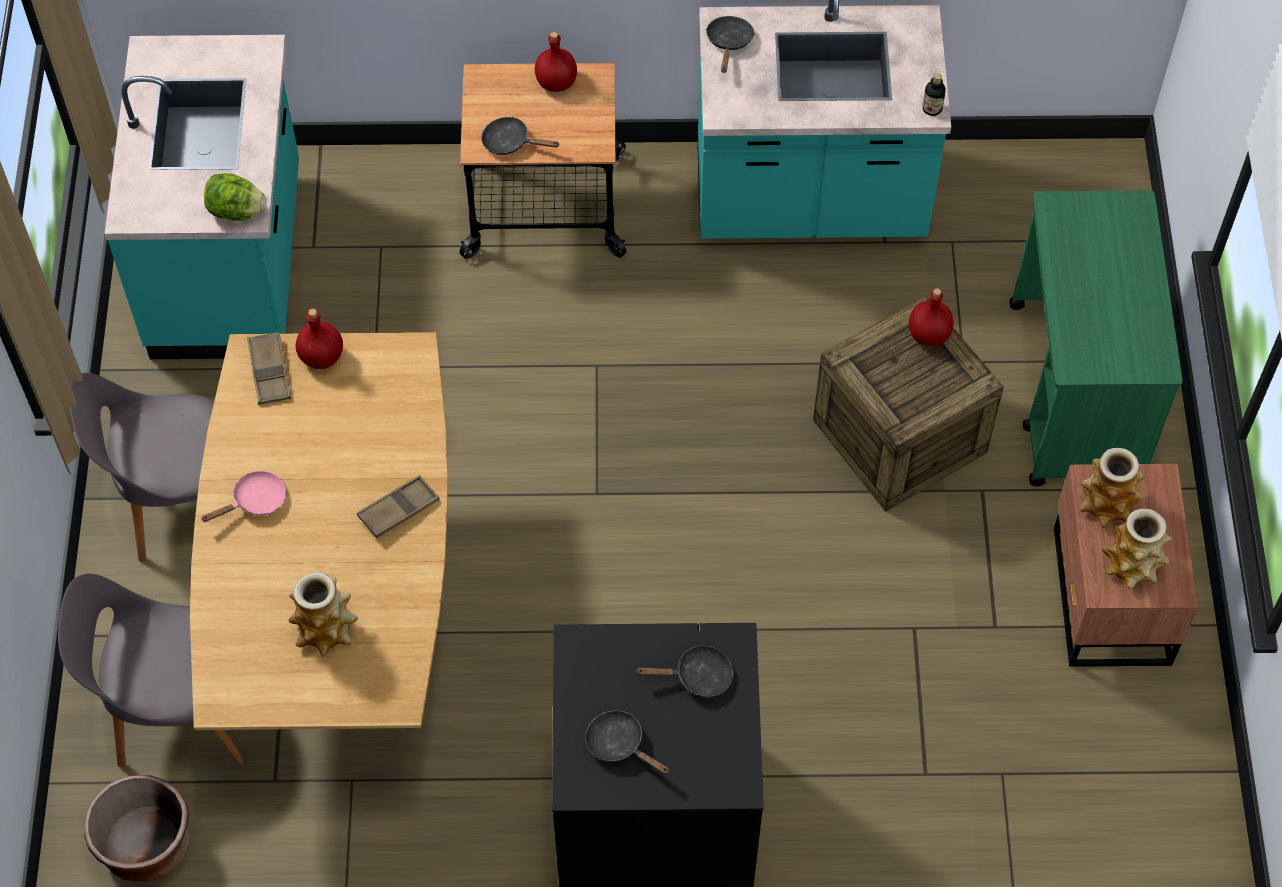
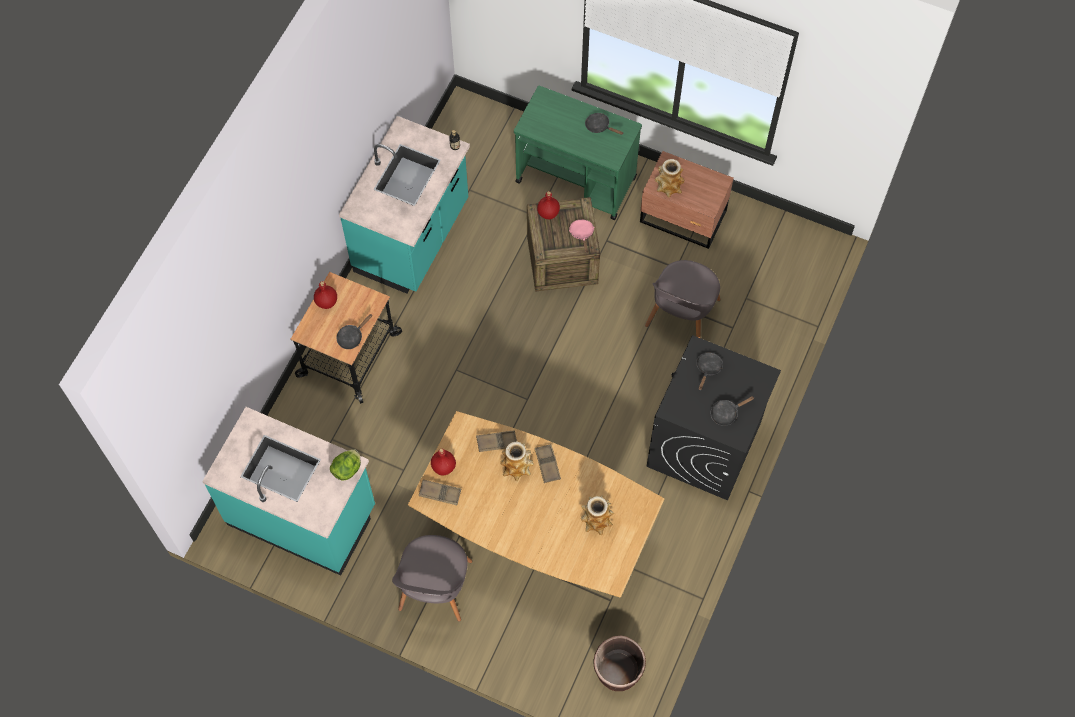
camera: 65 degrees left, 5 degrees up
grey chair [58,573,244,767] -> grey chair moved to [645,260,721,338]
pink frying pan [201,471,287,522] -> pink frying pan moved to [569,219,594,253]
black frying pan [706,16,755,73] -> black frying pan moved to [585,113,624,135]
vase [1102,509,1172,589] -> vase moved to [500,441,534,481]
none -> brown tray [476,430,517,452]

